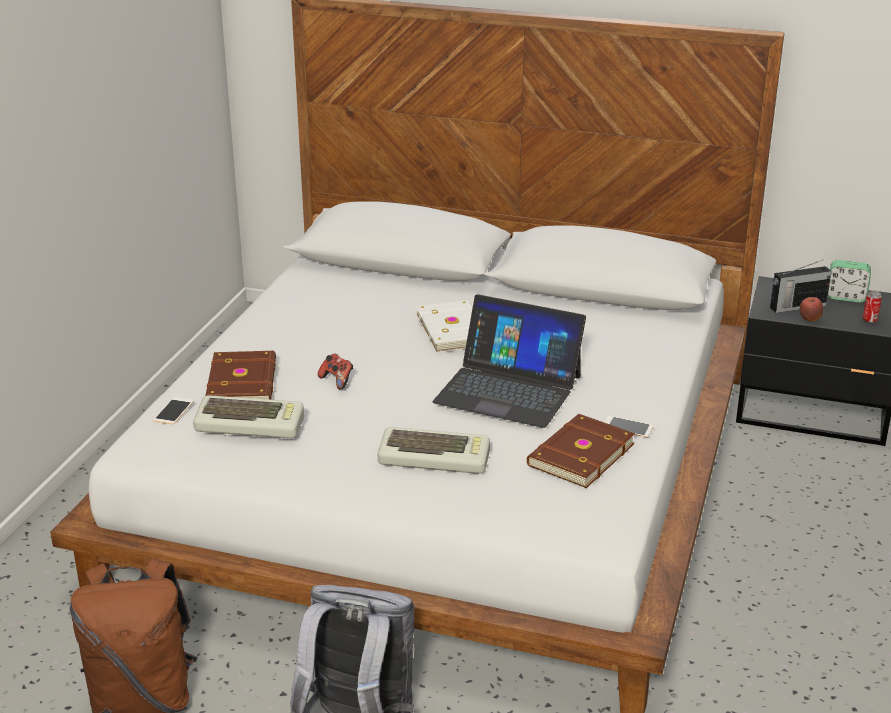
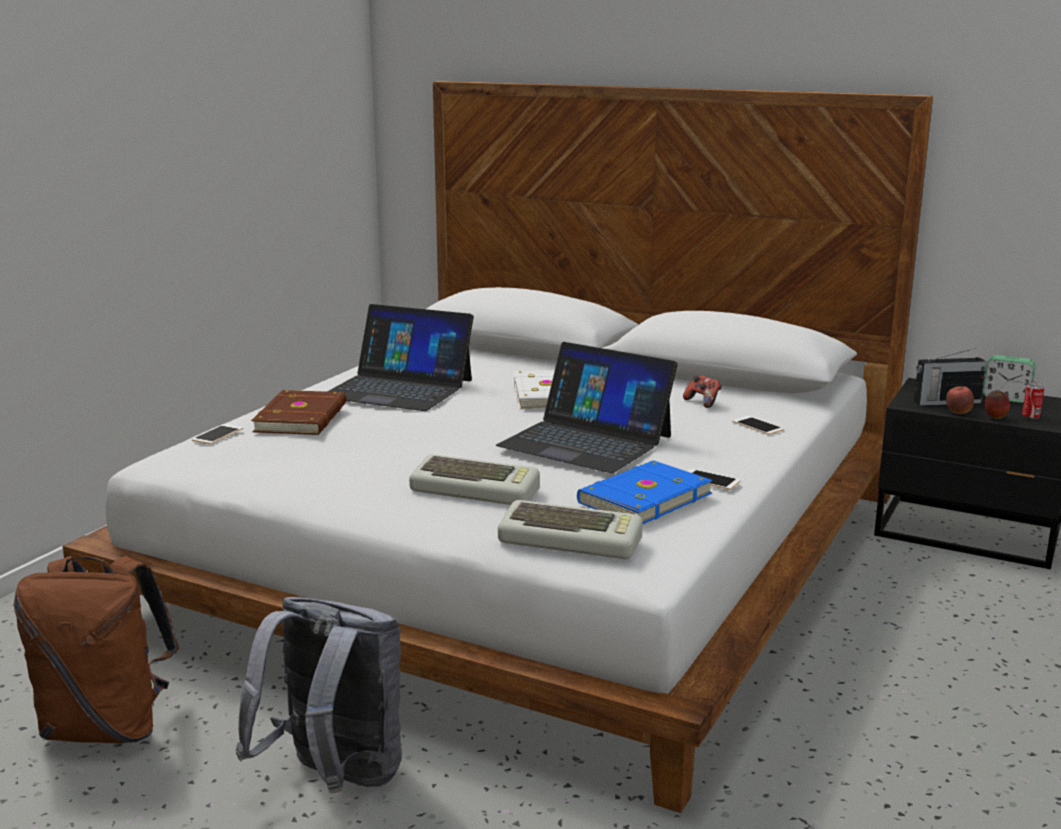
camera: 10 degrees right, 10 degrees down
keyboard [193,395,304,438] -> keyboard moved to [498,500,643,559]
game controller [318,354,353,390] -> game controller moved to [683,375,721,408]
brown book [527,414,636,488] -> blue book [577,460,713,524]
none -> laptop [327,304,474,411]
none -> phone [732,416,784,435]
none -> apple [985,391,1010,419]

